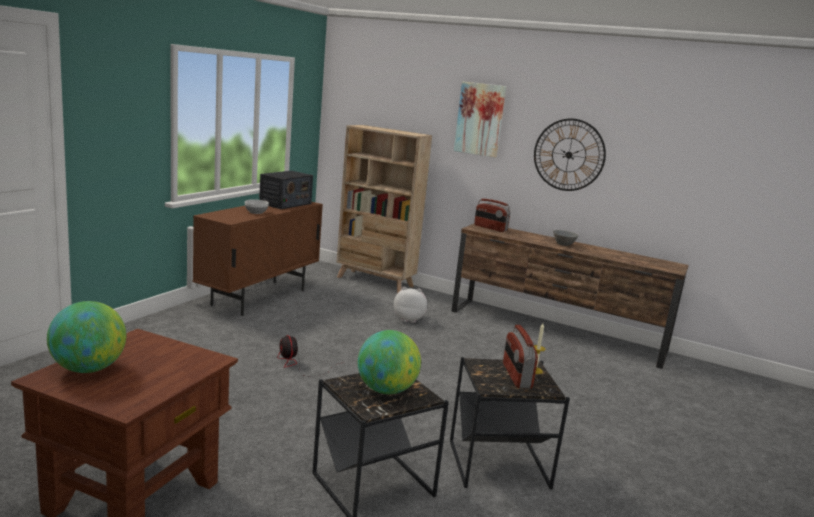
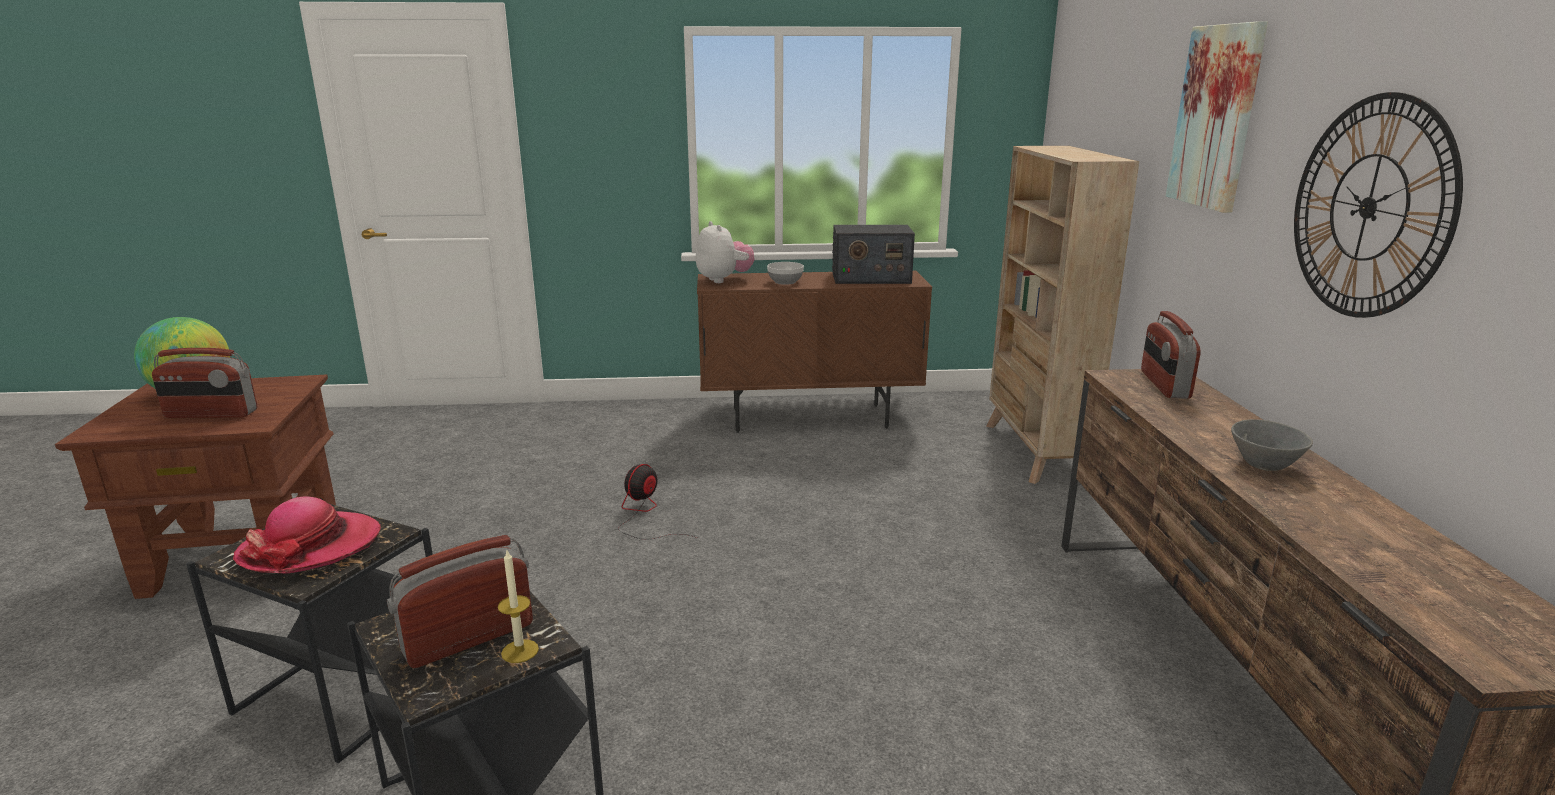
camera: 60 degrees right, 5 degrees up
globe [358,330,421,394] -> hat [233,496,381,574]
plush toy [394,287,427,323] -> plush toy moved to [696,221,754,283]
none -> radio [152,348,257,418]

